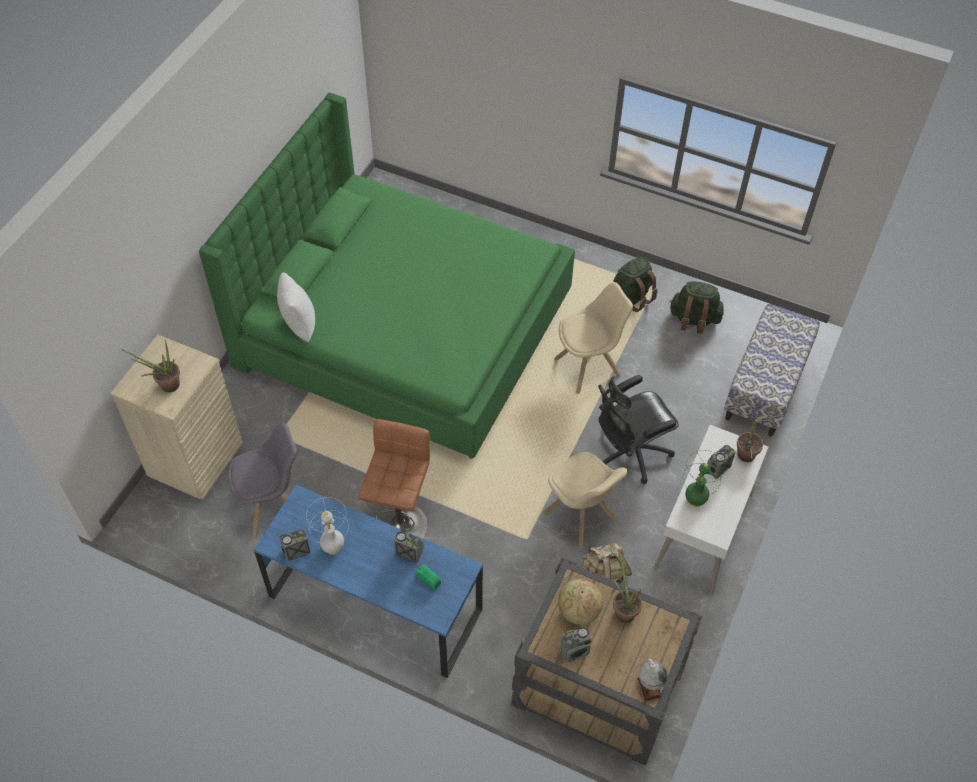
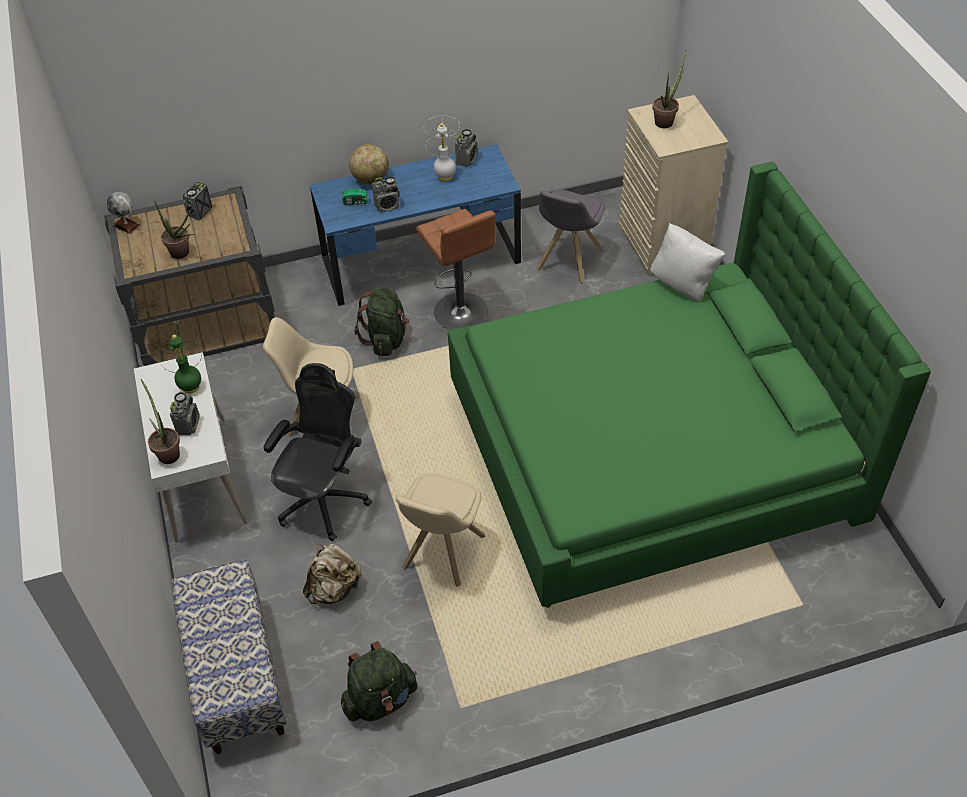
camera: 140 degrees right, 5 degrees down
globe [558,579,603,625] -> globe moved to [349,144,389,184]
beige backpack [582,543,632,584] -> beige backpack moved to [303,544,361,604]
green backpack [613,257,658,312] -> green backpack moved to [355,288,410,356]

